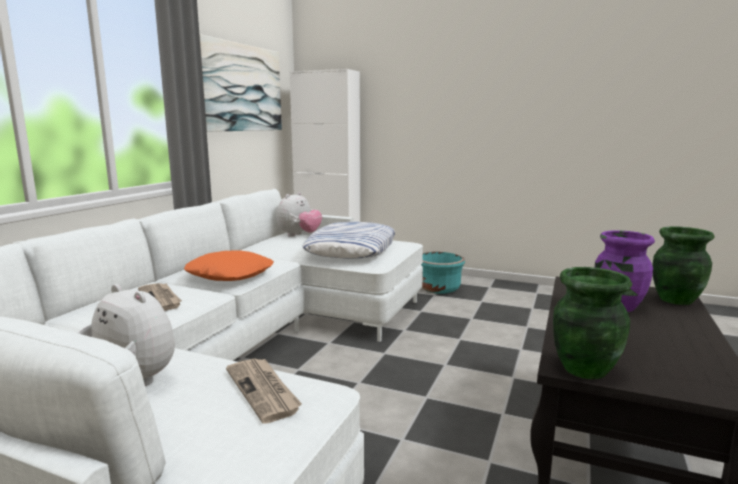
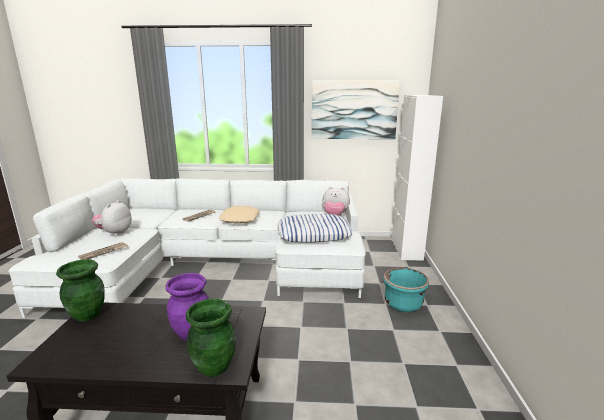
camera: 70 degrees right, 5 degrees up
orange pillow [184,250,274,281] -> beige pillow [219,206,260,224]

